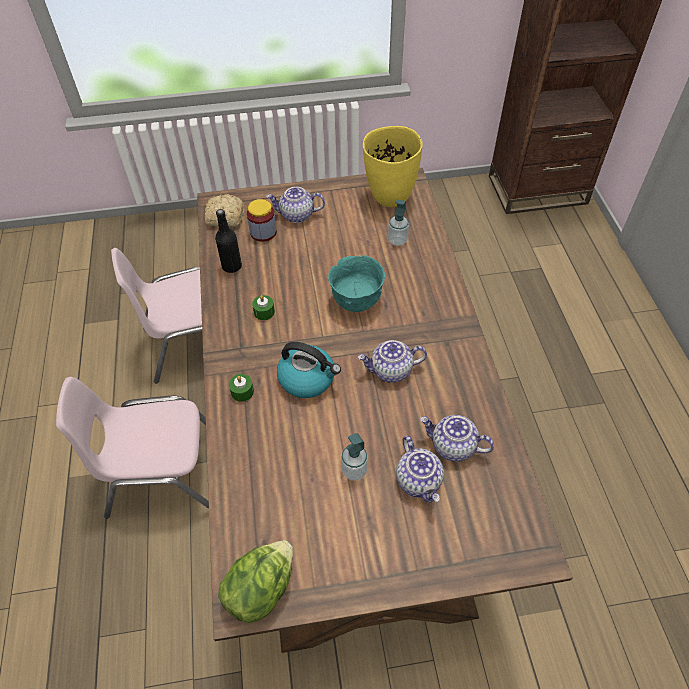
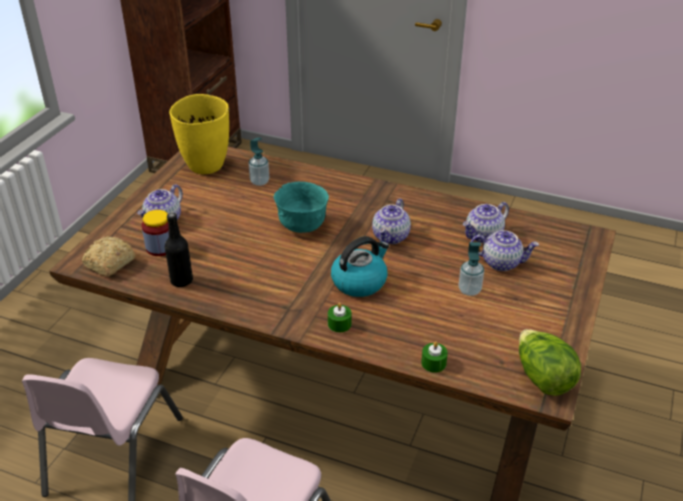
camera: 60 degrees left, 15 degrees down
green candle [252,295,275,320] -> green candle moved to [421,341,448,373]

